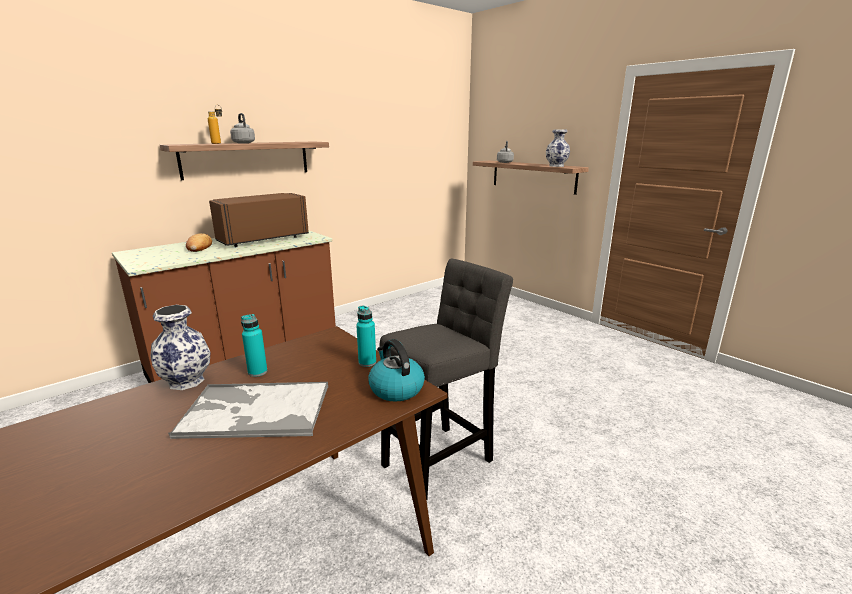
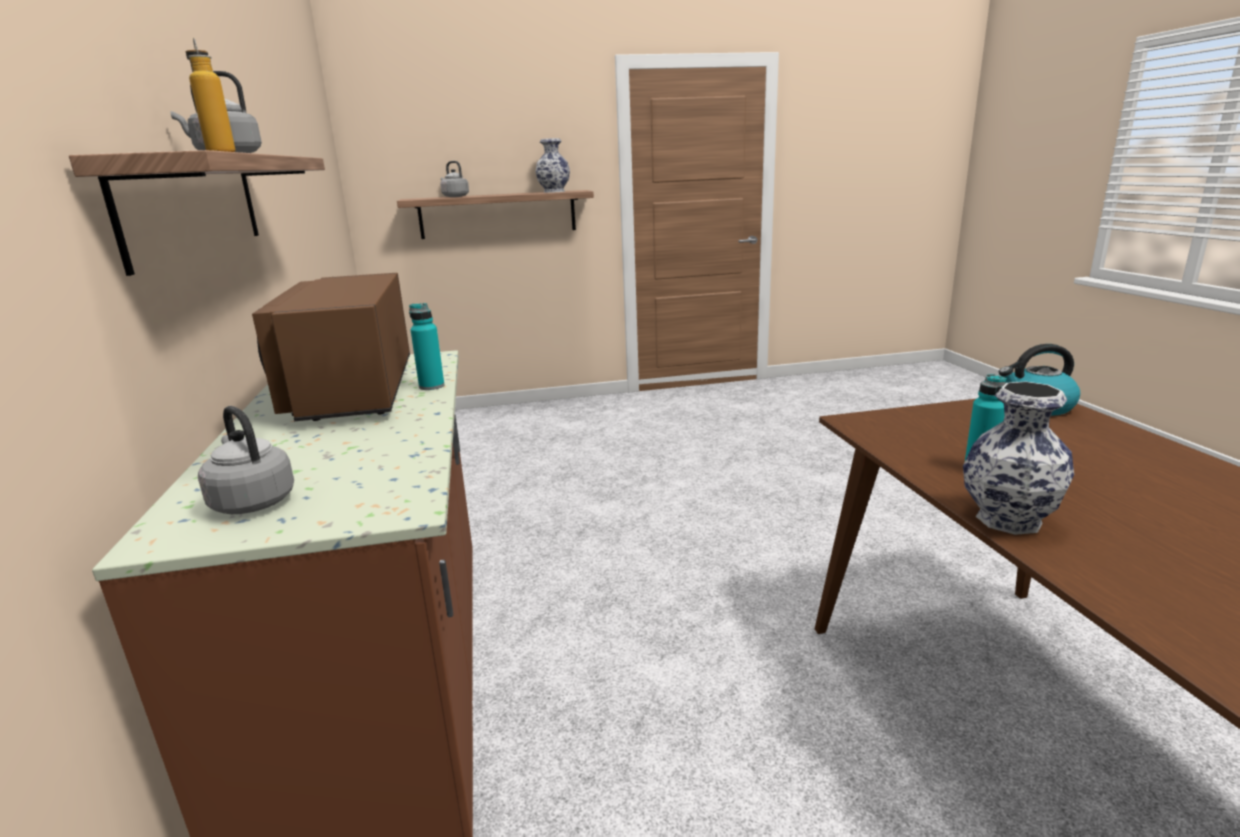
camera: 60 degrees left, 0 degrees up
tray [168,382,328,439] -> none
bread [186,233,212,252] -> none
turquoise bottle [356,306,376,367] -> turquoise bottle moved to [409,303,444,390]
grey stool [379,259,513,500] -> none
none -> grey kettle [198,406,294,514]

